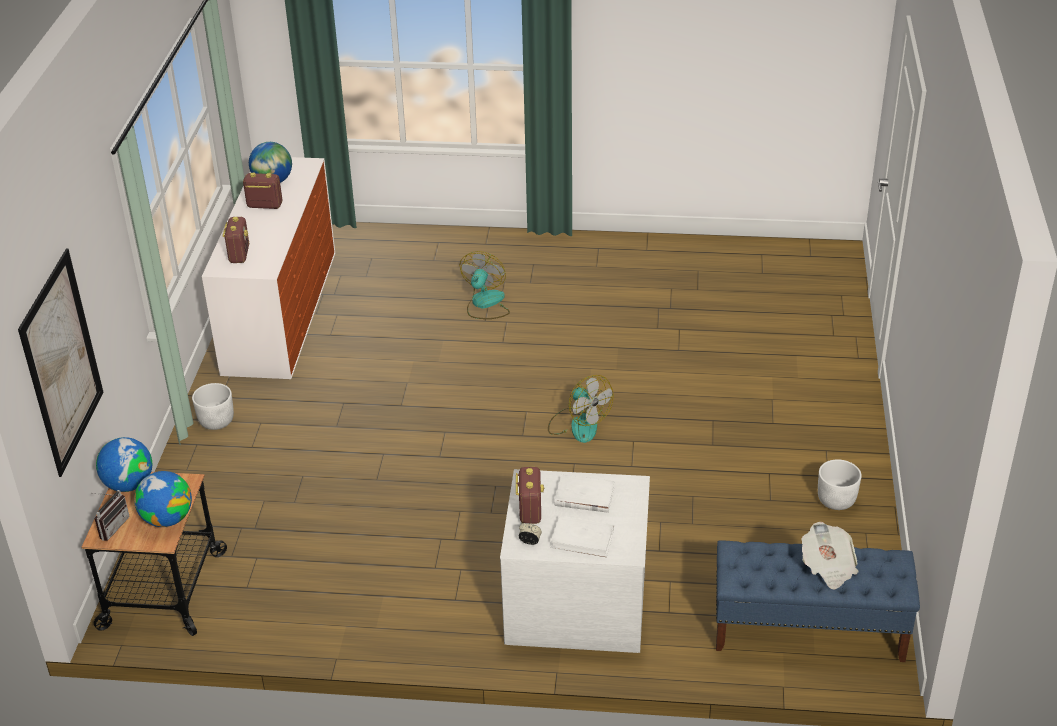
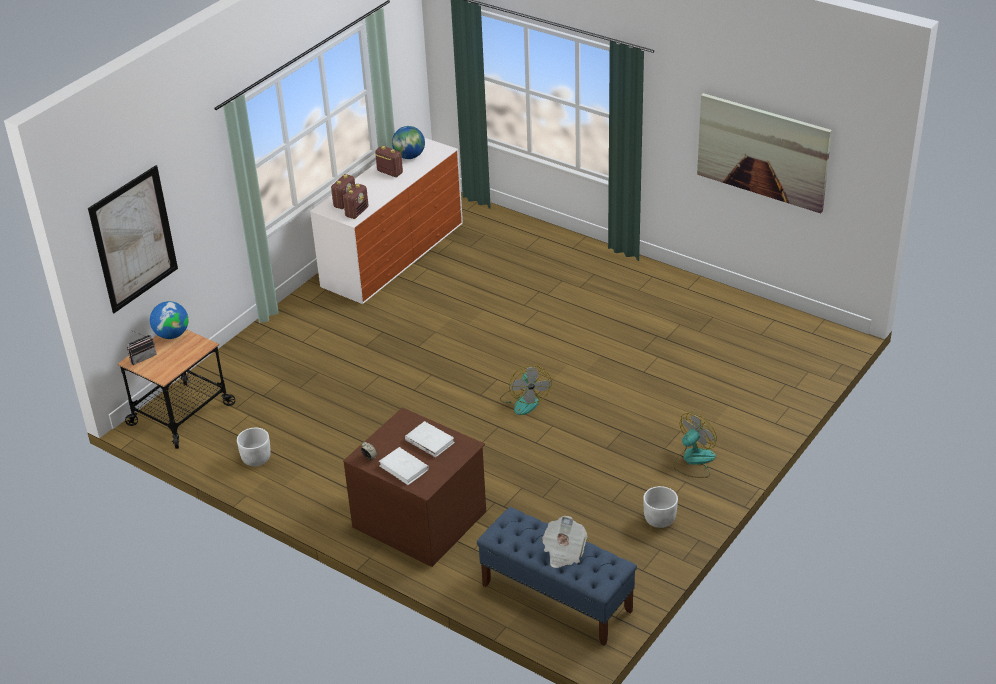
camera: 30 degrees right, 0 degrees up
globe [134,471,192,527] -> none
white planter [192,383,234,430] -> white planter moved to [237,428,271,466]
fan [460,251,510,319] -> fan moved to [673,412,717,478]
white dresser [500,469,650,653] -> brown dresser [343,408,486,567]
radio [516,467,544,524] -> radio moved to [343,184,368,219]
none -> picture [697,93,832,213]

